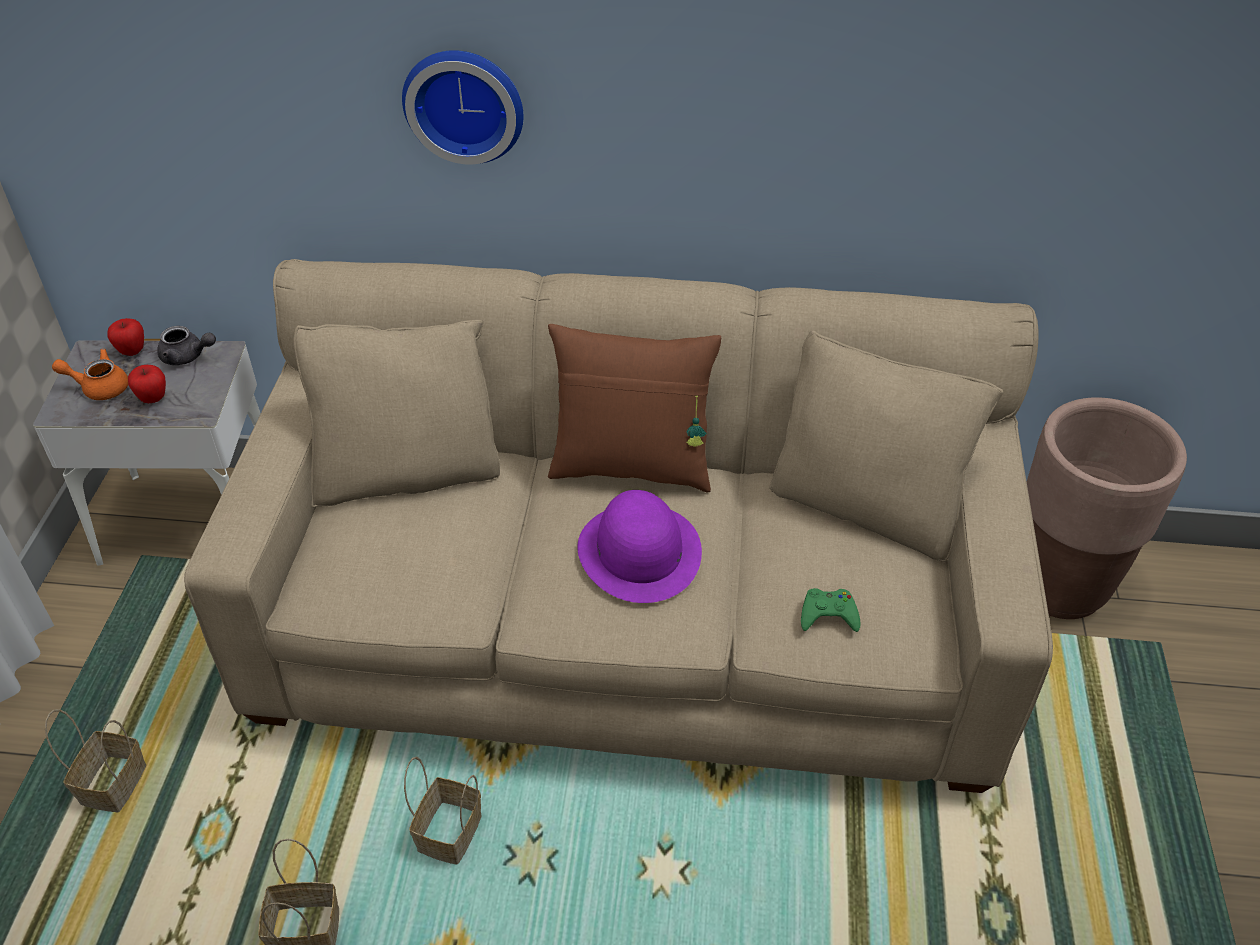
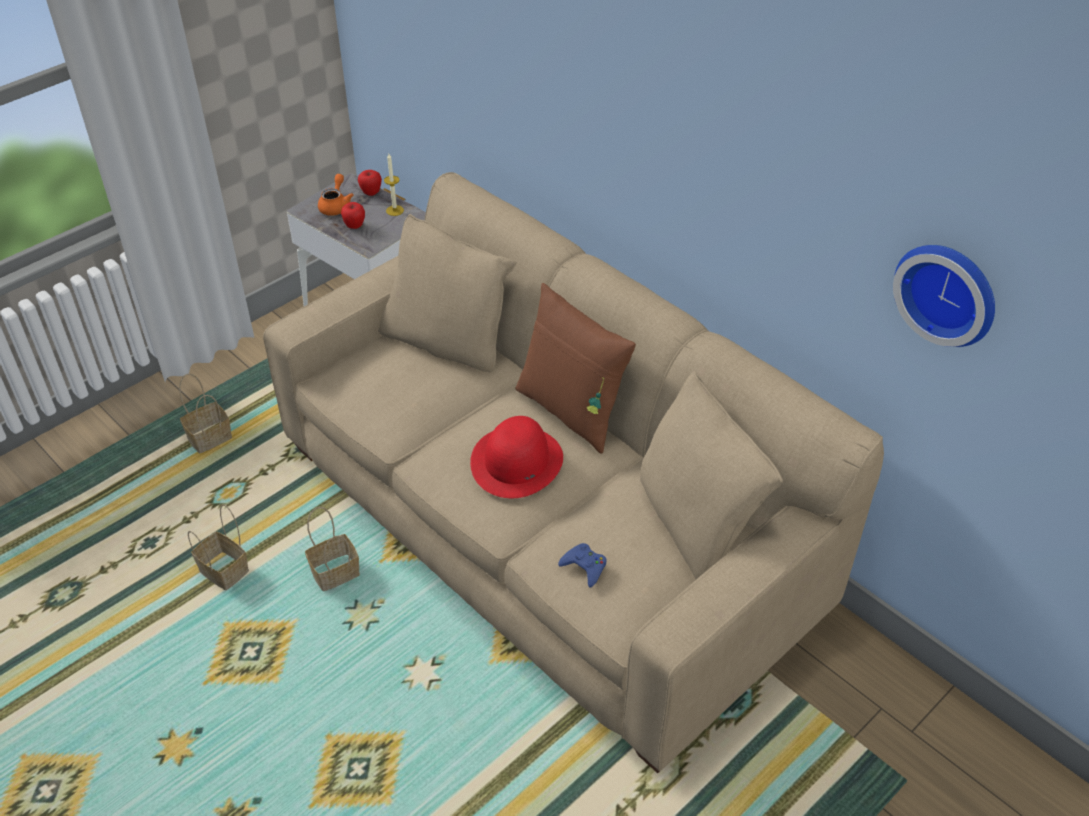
camera: 40 degrees right, 0 degrees up
orange teapot [52,349,128,400] -> orange teapot turned 60 degrees clockwise [318,174,354,215]
grey teapot [157,326,216,365] -> candle [384,154,404,216]
wall clock [402,50,523,165] -> wall clock moved to [893,245,995,347]
purple hat [577,490,702,603] -> red hat [470,416,563,498]
green game controller [801,588,861,632] -> blue game controller [558,543,606,588]
brown planter [1027,397,1187,619] -> none

